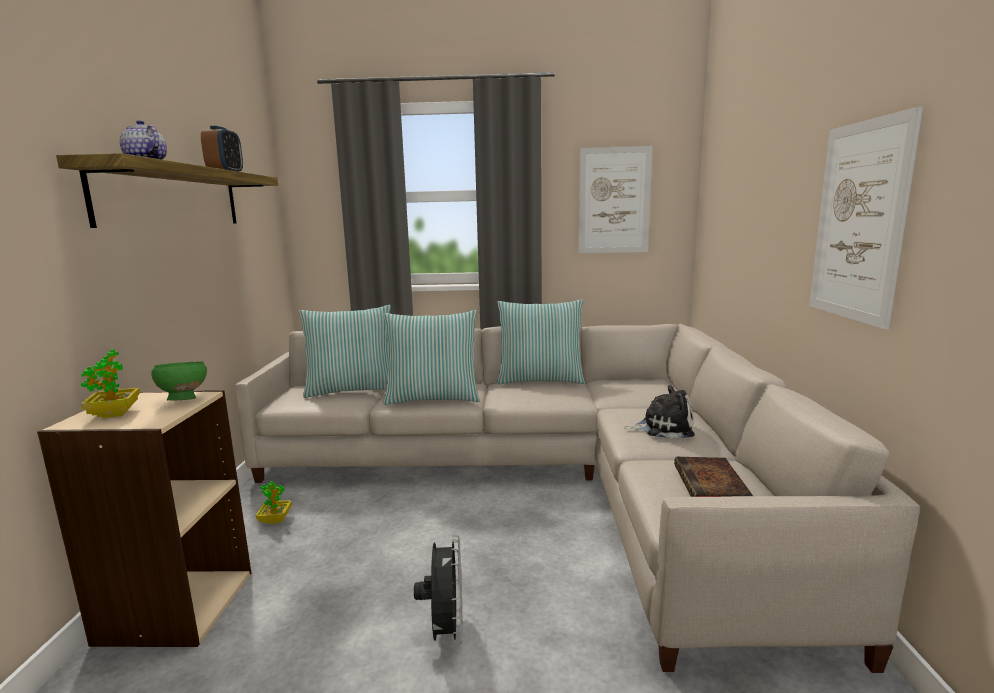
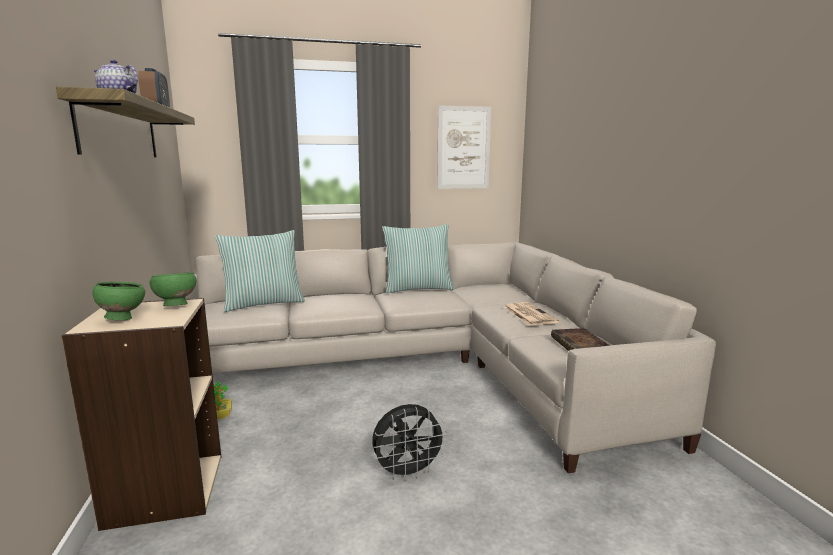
camera: 15 degrees left, 0 degrees up
potted plant [81,349,140,418] -> green bowl [93,282,145,320]
pillow [383,310,480,405] -> none
black fan [414,535,463,645] -> black fan turned 90 degrees clockwise [371,404,448,481]
plush toy [624,385,695,439] -> newspaper [503,302,559,326]
picture [809,106,923,330] -> none

